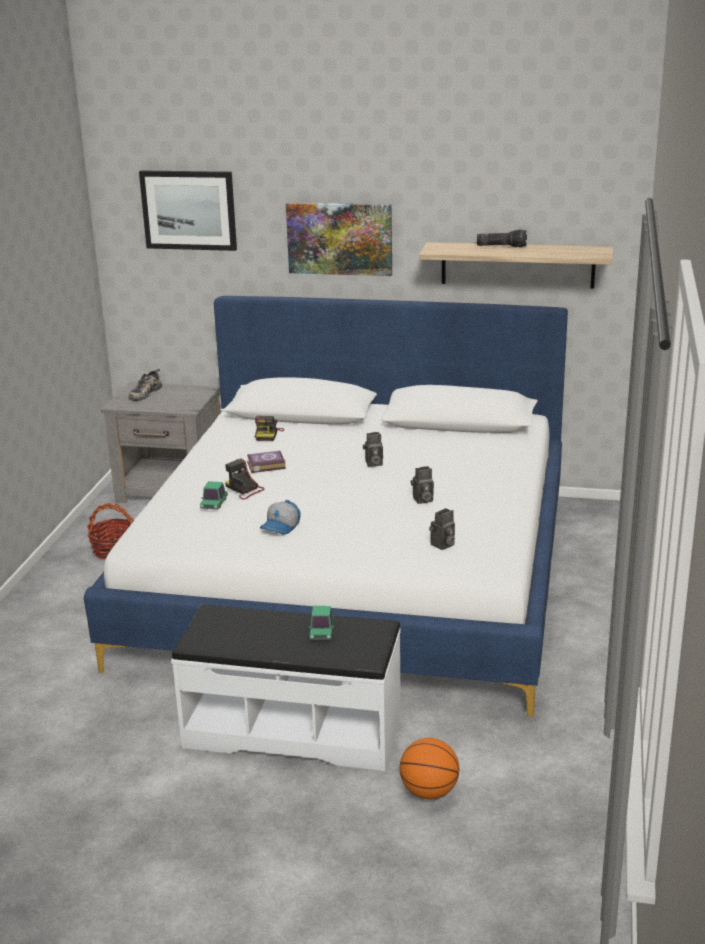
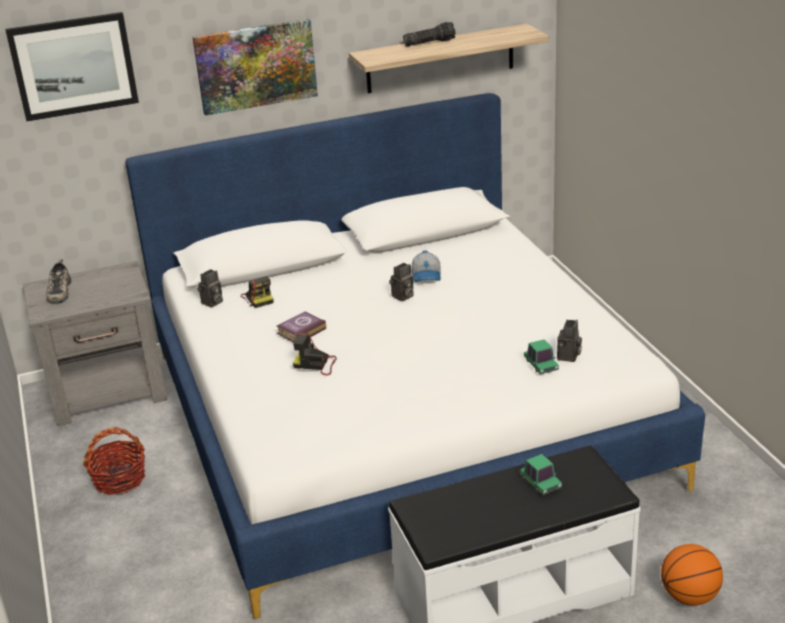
camera: 30 degrees left, 5 degrees up
toy car [200,481,228,510] -> toy car moved to [524,339,559,374]
cap [260,500,301,534] -> cap moved to [412,250,441,282]
camera [411,466,434,504] -> camera moved to [197,269,223,308]

